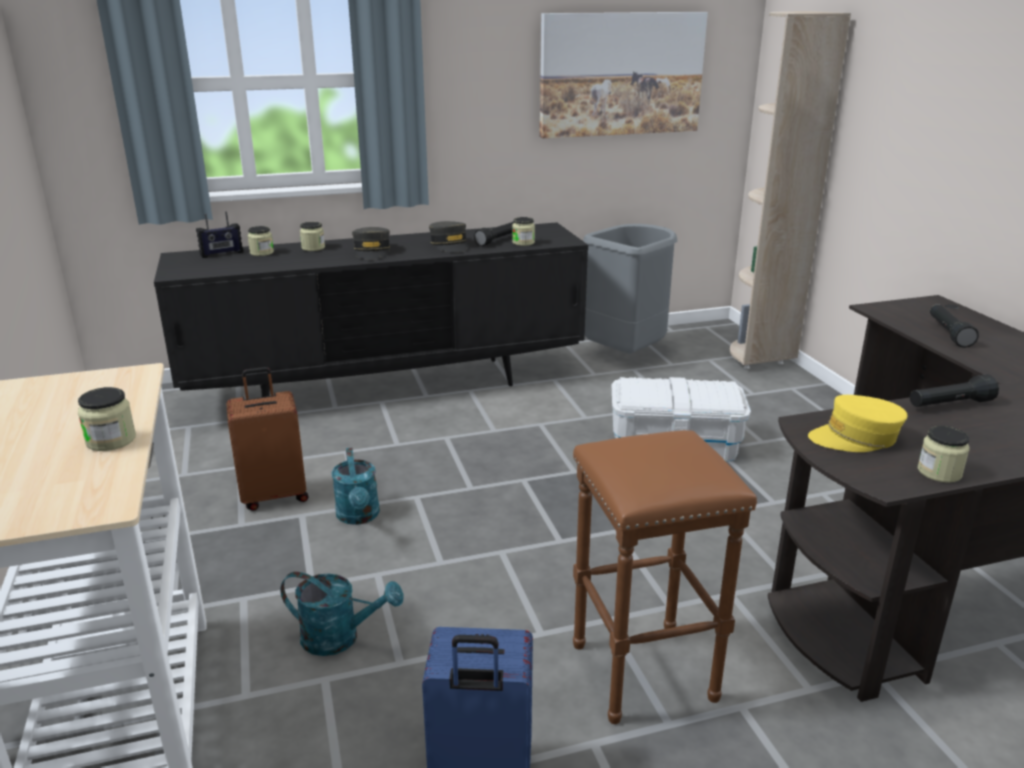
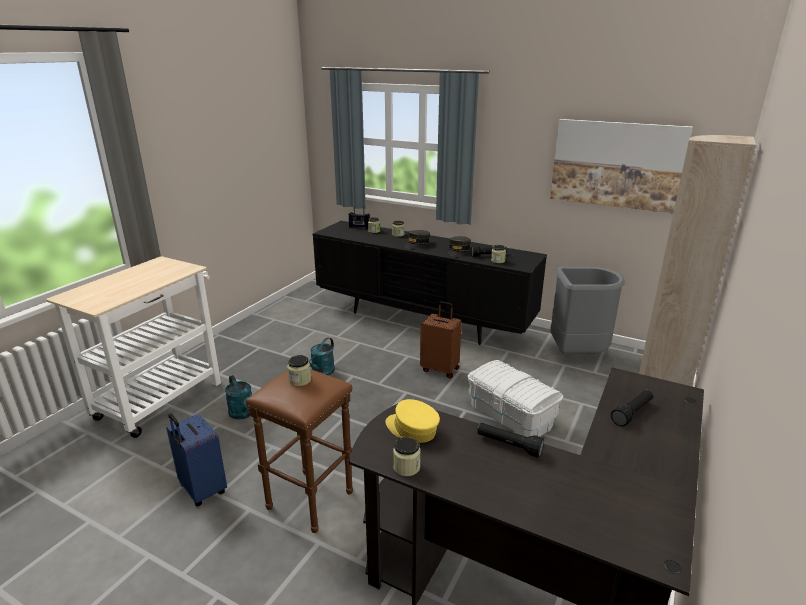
camera: 45 degrees right, 0 degrees up
jar [78,387,136,451] -> jar moved to [287,355,311,386]
brown suitcase [226,367,308,511] -> brown suitcase moved to [420,301,462,378]

